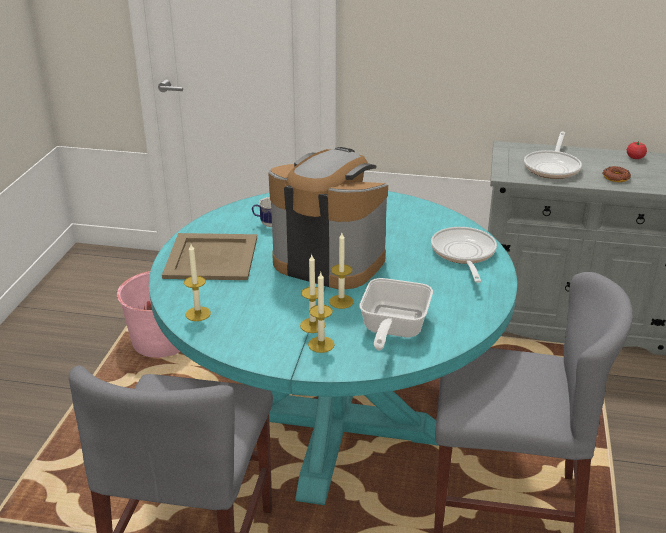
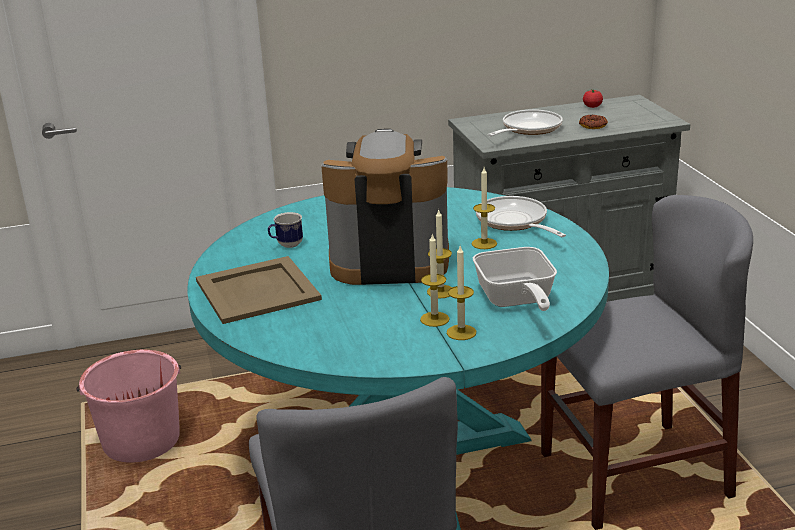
camera: 25 degrees left, 5 degrees down
candle [184,244,211,321] -> candle moved to [472,168,497,249]
frying pan [524,132,582,179] -> frying pan turned 135 degrees counterclockwise [488,109,563,136]

